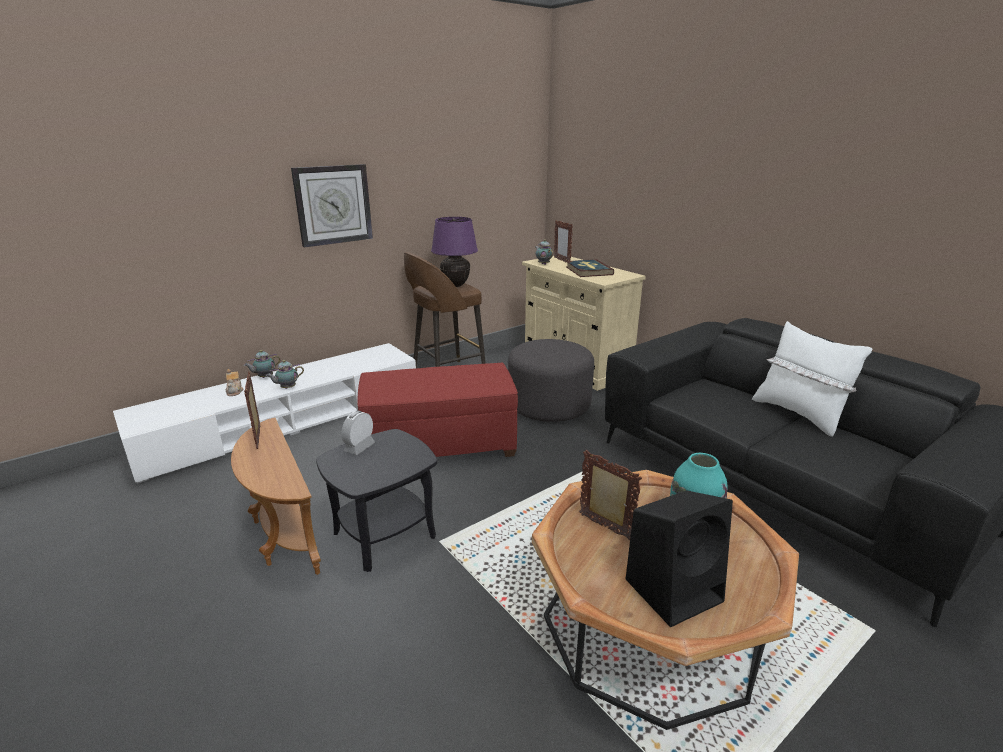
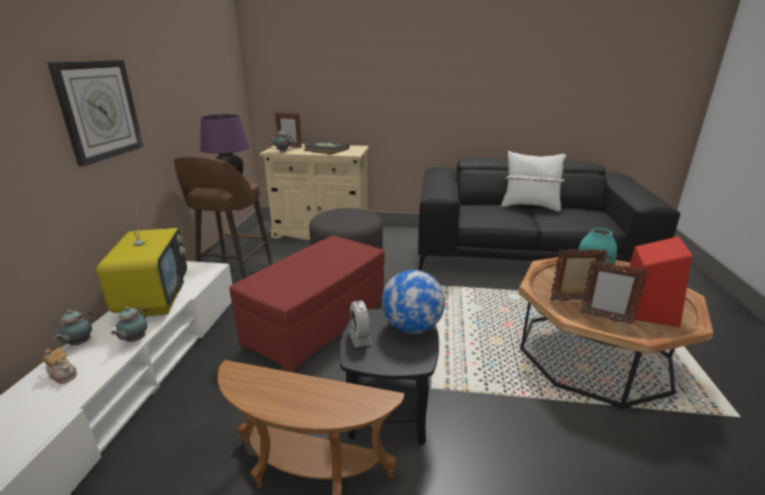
camera: 45 degrees left, 0 degrees up
picture frame [244,371,261,449] -> picture frame moved to [580,260,649,325]
black speaker [626,490,733,627] -> red speaker [628,236,692,327]
none -> television [96,201,187,316]
none -> globe [382,270,445,334]

